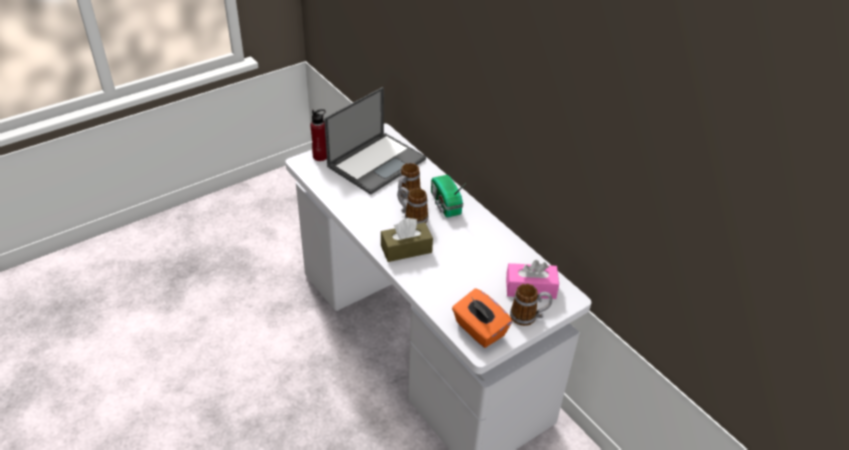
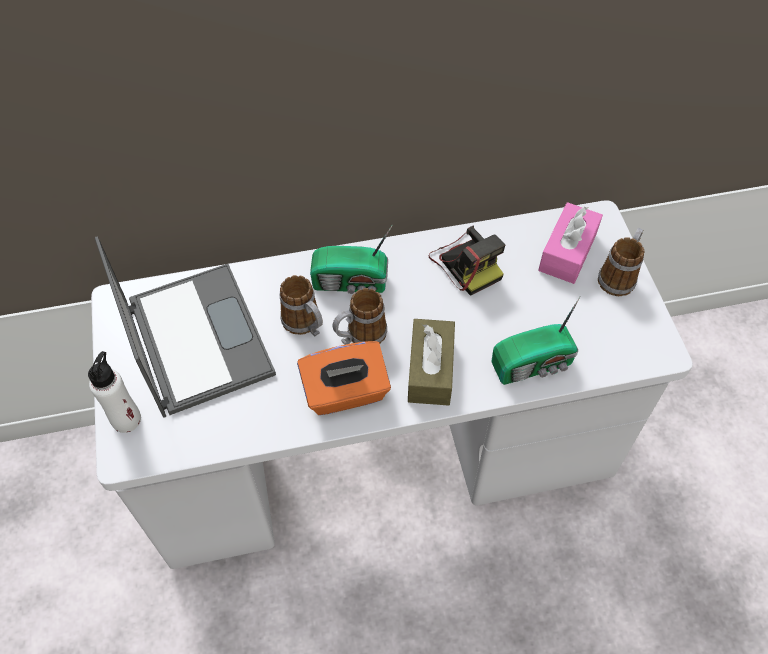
camera: 65 degrees left, 15 degrees up
red bottle [310,109,327,161] -> white bottle [88,351,141,433]
orange tissue box [452,288,512,348] -> orange tissue box moved to [297,341,391,415]
none -> camera [428,225,505,296]
none -> radio [492,296,581,385]

